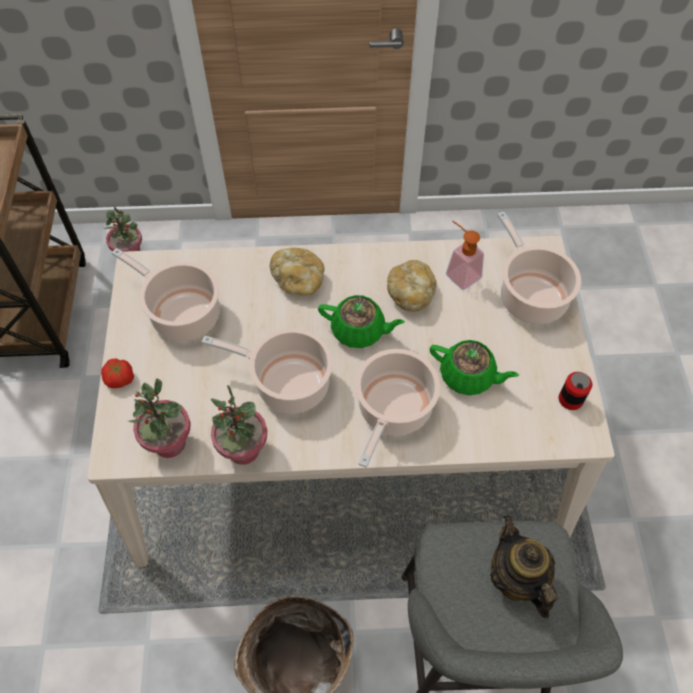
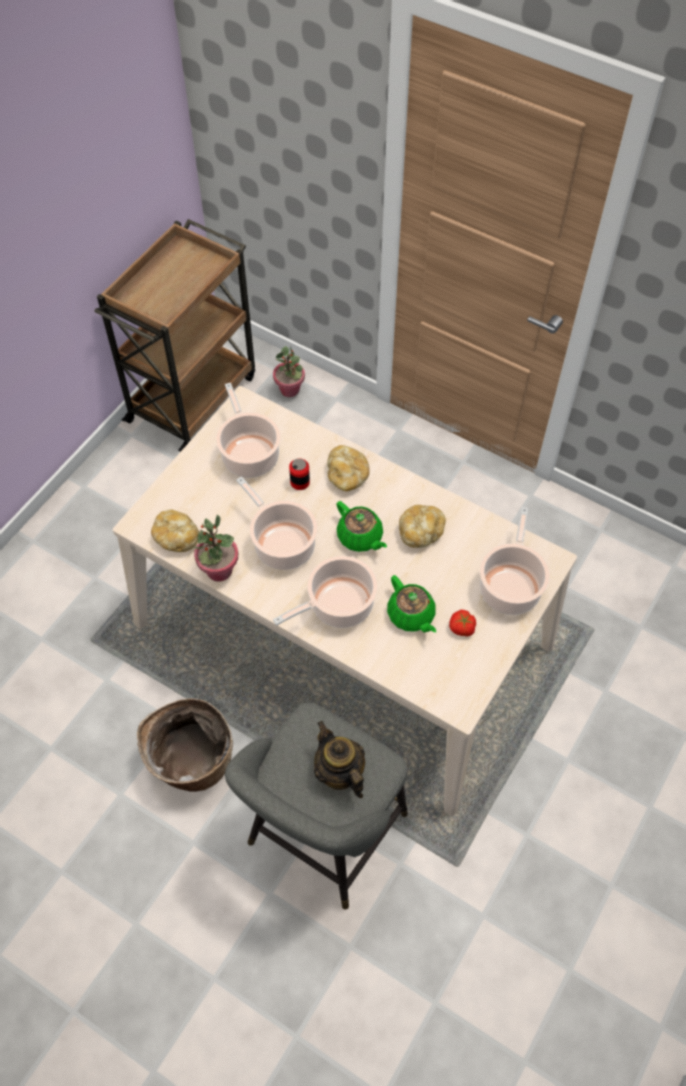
camera: 35 degrees right, 0 degrees up
tomato [101,358,134,388] -> tomato moved to [449,610,476,637]
potted plant [128,379,191,458] -> bread [151,509,199,552]
soap dispenser [446,220,484,290] -> none
teapot [490,515,558,619] -> teapot turned 45 degrees counterclockwise [314,721,365,798]
can [559,372,592,410] -> can moved to [289,458,310,490]

